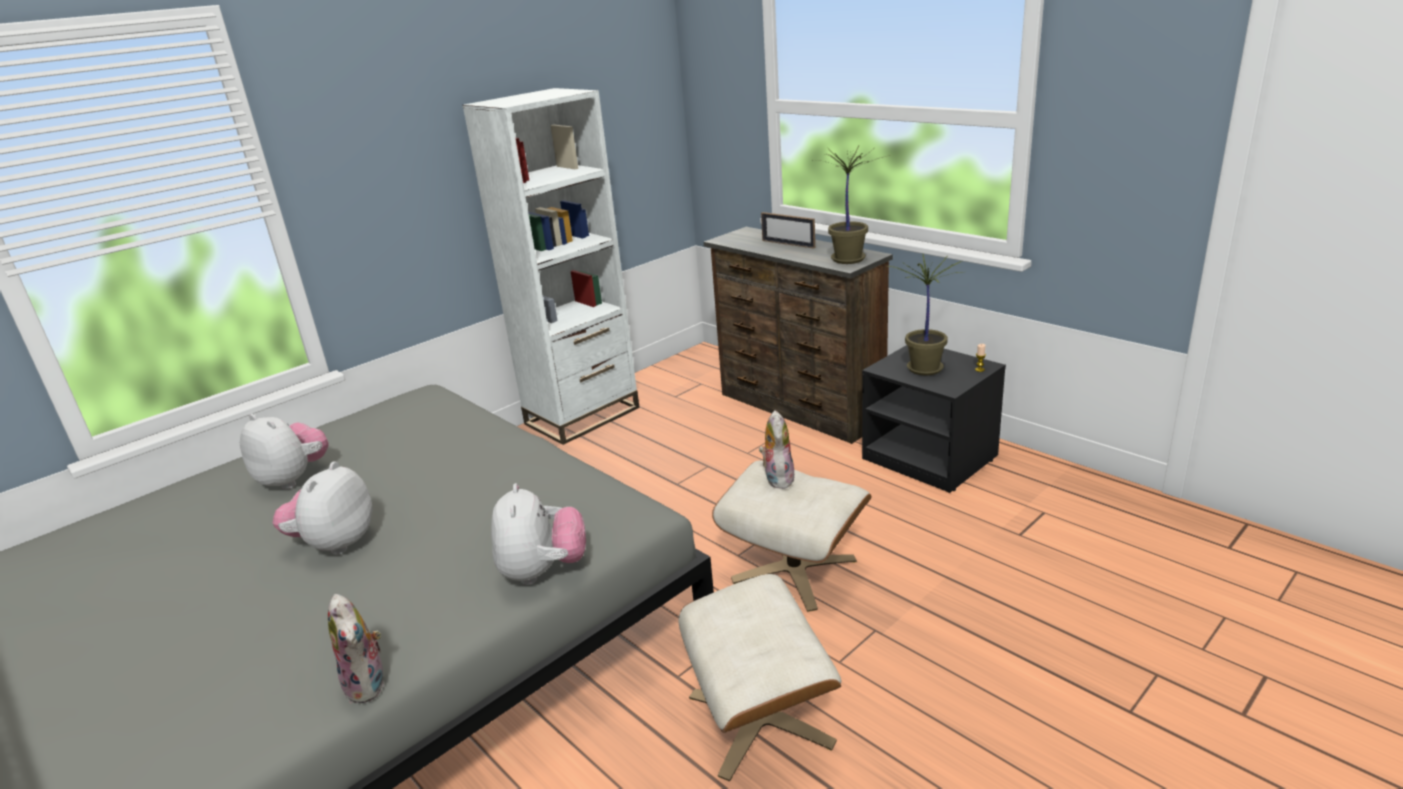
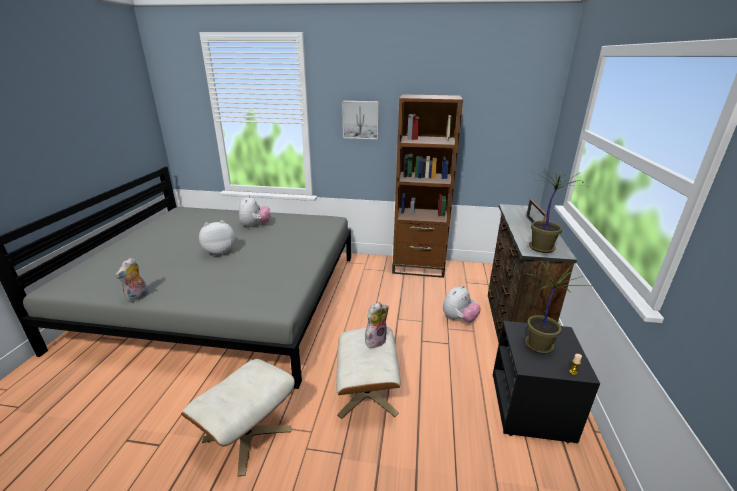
camera: 50 degrees right, 0 degrees up
white bookcase [462,88,640,445] -> brown bookcase [392,94,463,278]
plush toy [491,483,586,585] -> plush toy moved to [443,285,481,323]
none -> picture [342,101,379,139]

